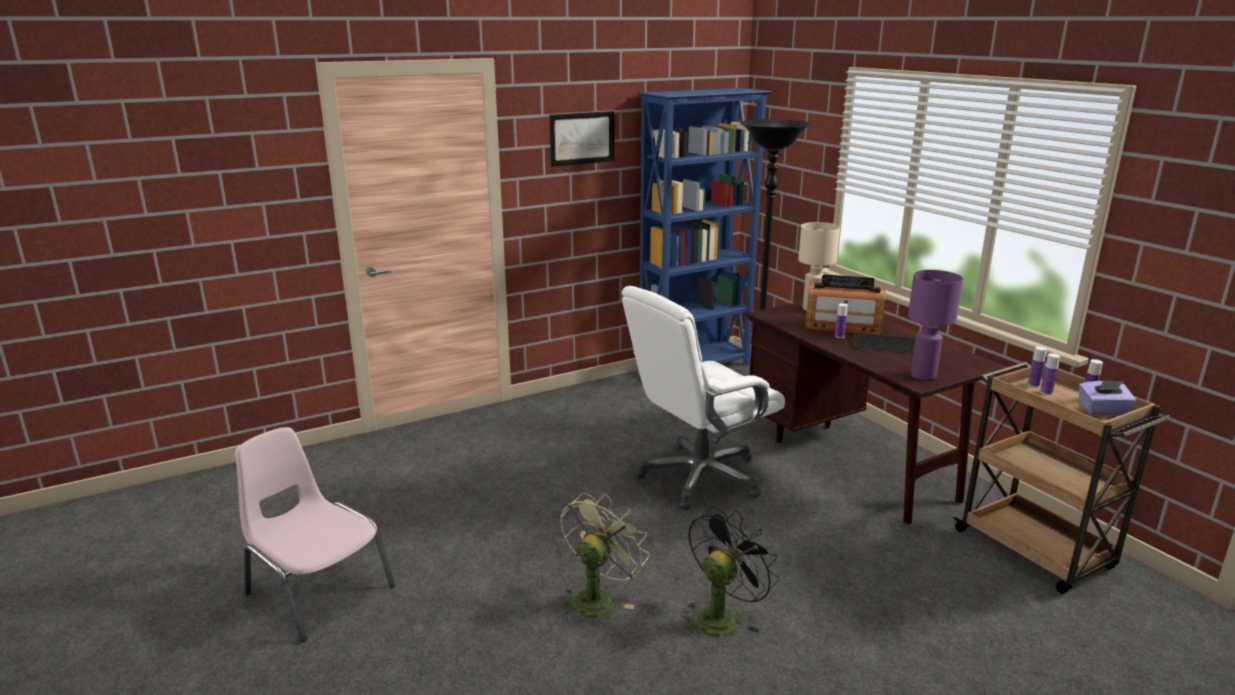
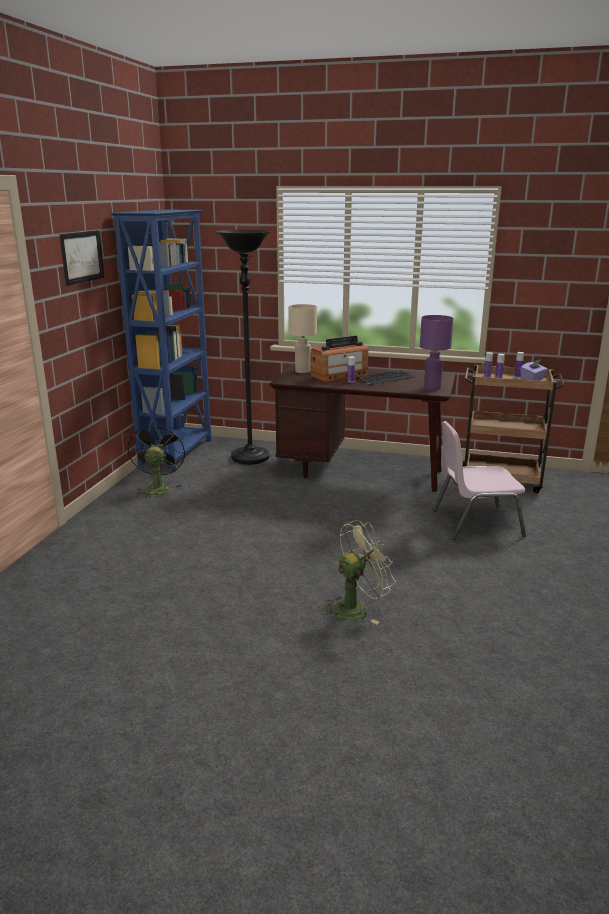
camera: 45 degrees left, 0 degrees up
pink chair [235,427,395,642] -> pink chair moved to [433,421,526,540]
green fan [558,493,650,619] -> green fan turned 75 degrees clockwise [322,520,396,624]
white office chair [622,286,785,510] -> none
black fan [680,507,779,637] -> black fan moved to [128,422,185,499]

